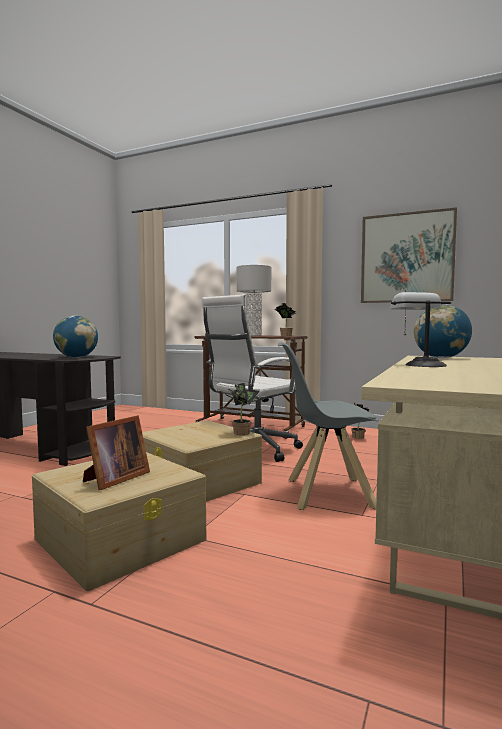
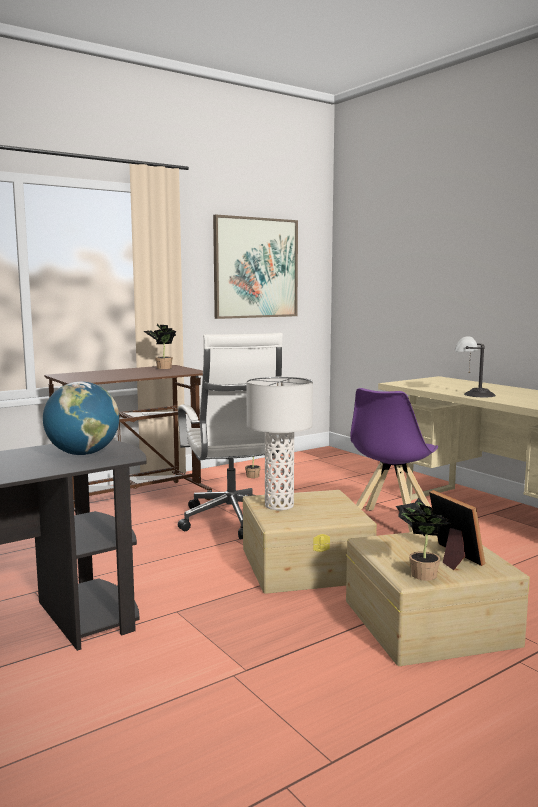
camera: 60 degrees left, 5 degrees up
potted plant [225,383,260,435] -> potted plant moved to [396,498,450,581]
white table lamp [237,265,271,336] -> white table lamp moved to [246,377,313,510]
grey chair [278,342,379,510] -> purple chair [350,388,438,532]
globe [414,304,472,358] -> none

